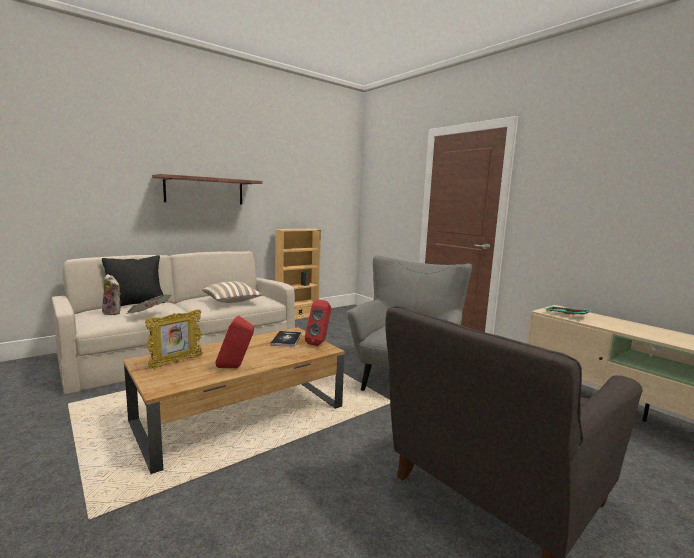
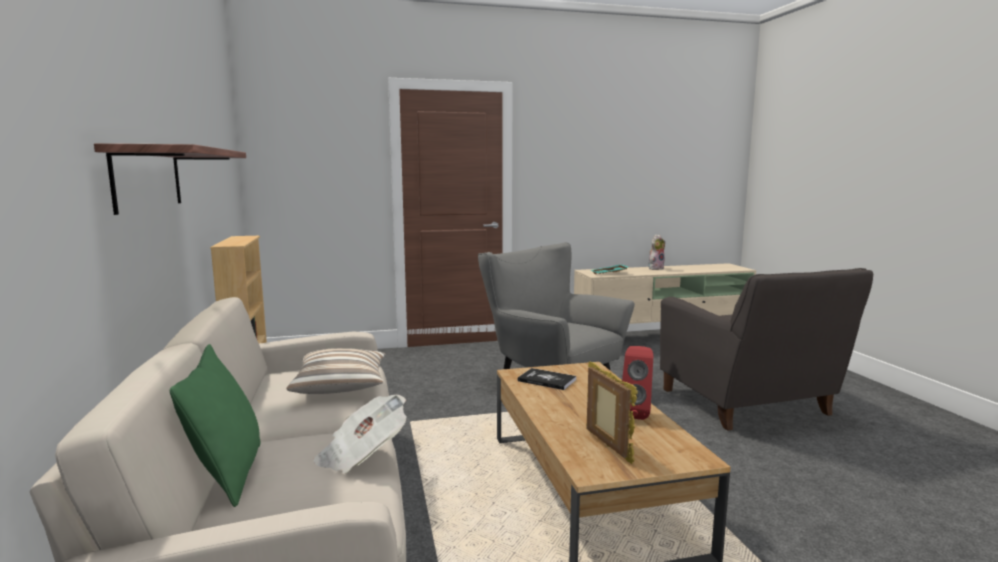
camera: 65 degrees left, 0 degrees up
black pillow [102,255,165,306] -> green pillow [170,344,261,507]
plush toy [102,274,121,315] -> plush toy moved to [648,234,665,270]
red speaker [305,300,331,346] -> none

